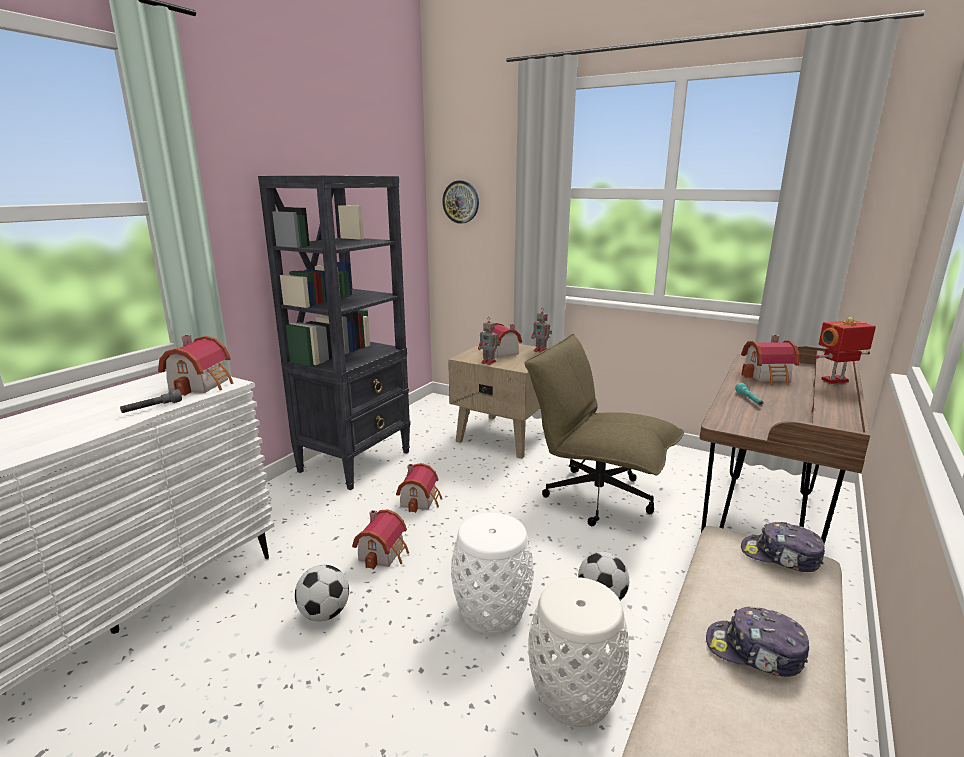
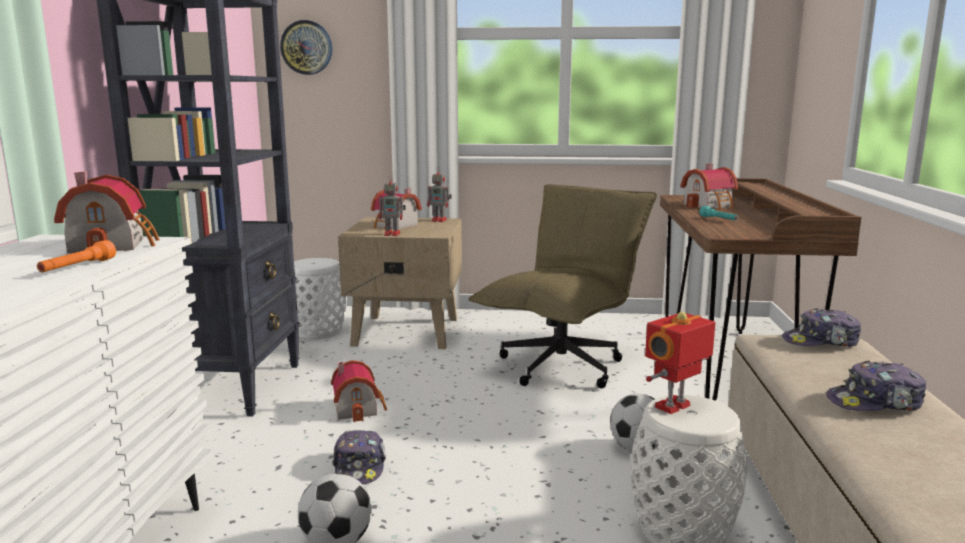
camera: 25 degrees left, 5 degrees down
grey flashlight [120,389,182,413] -> orange flashlight [37,240,116,272]
toy house [352,509,409,570] -> cap [332,430,386,484]
white stool [451,513,534,634] -> white stool moved to [294,258,347,339]
beige office chair [525,334,684,526] -> beige office chair turned 120 degrees clockwise [468,184,657,389]
toy robot [815,317,876,384] -> toy robot moved to [645,312,715,414]

